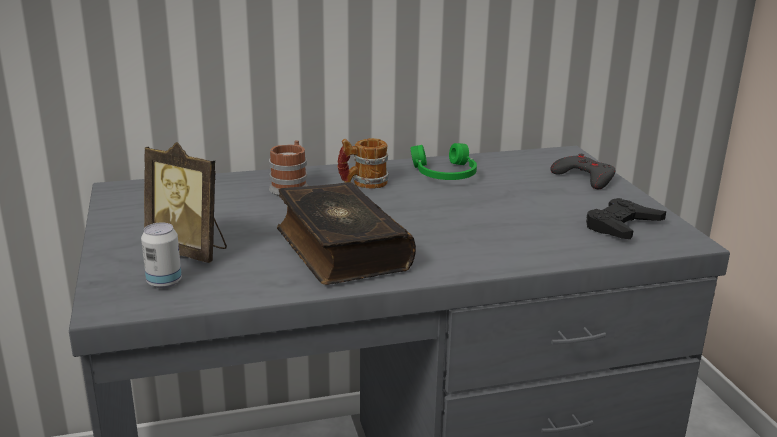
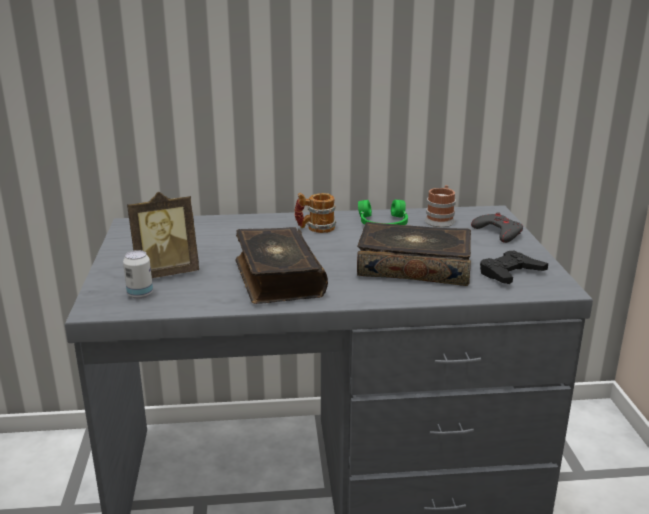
camera: 10 degrees right, 0 degrees up
picture frame [144,142,227,263] -> picture frame turned 60 degrees counterclockwise [127,191,199,278]
mug [269,140,308,196] -> mug moved to [425,185,456,227]
none -> book [357,222,471,286]

